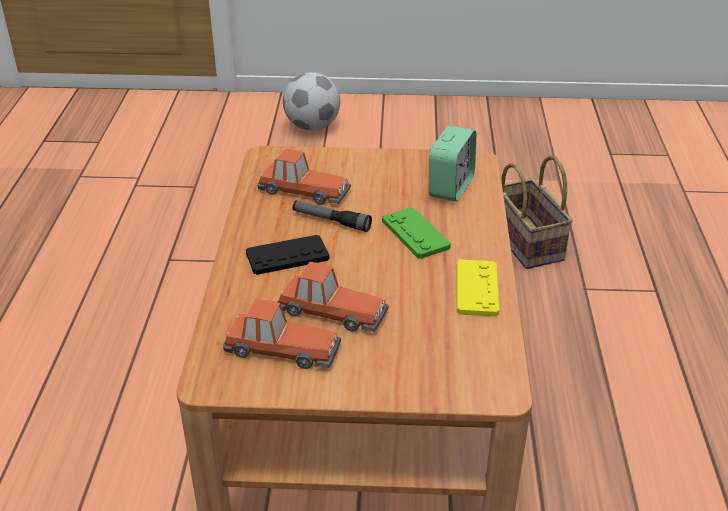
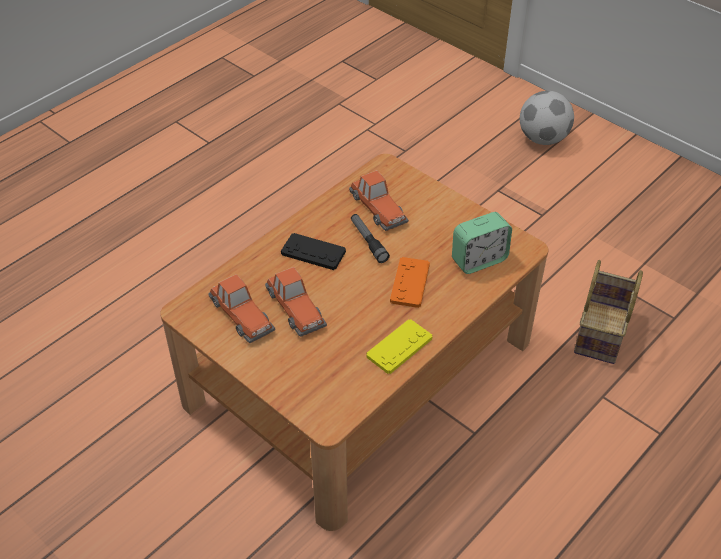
camera: 40 degrees right, 10 degrees up
green game controller [382,207,451,259] -> orange game controller [390,257,430,308]

